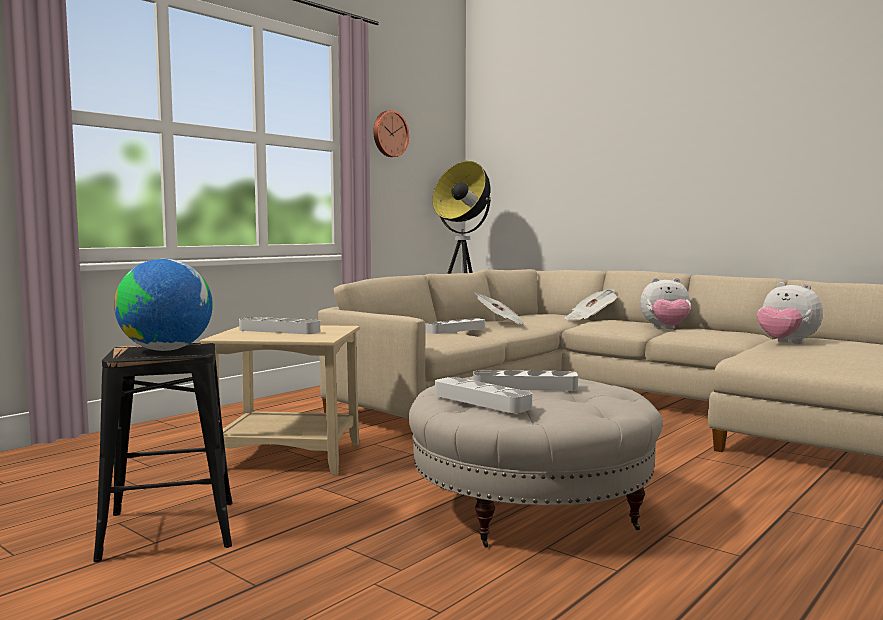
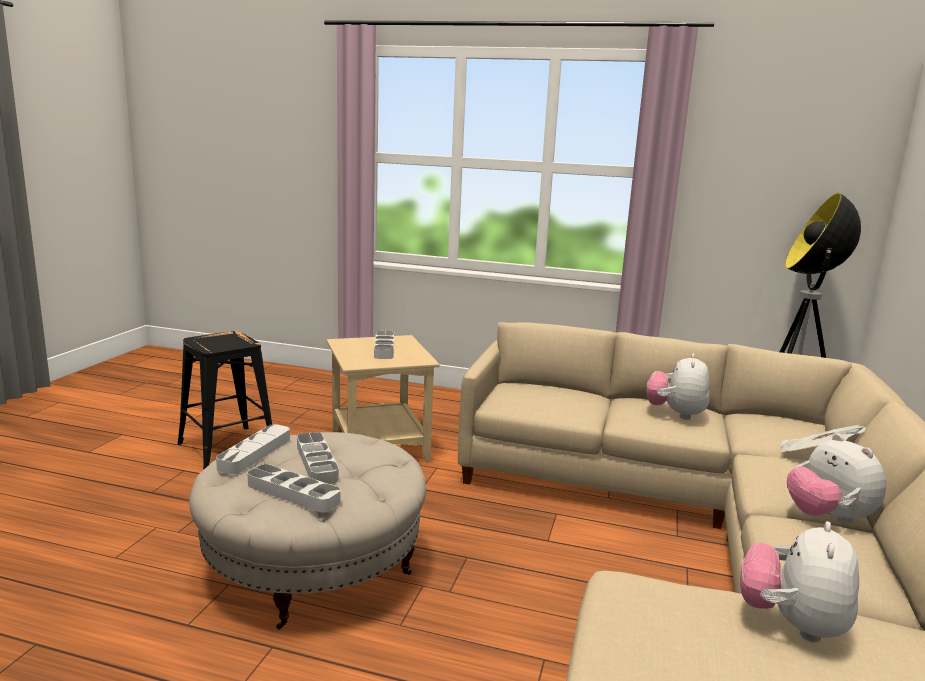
camera: 65 degrees right, 10 degrees up
globe [114,259,213,351] -> none
wall clock [373,110,409,157] -> none
grey tray [425,318,485,334] -> grey tray moved to [247,464,341,512]
newspaper [475,293,525,325] -> plush toy [646,353,710,420]

